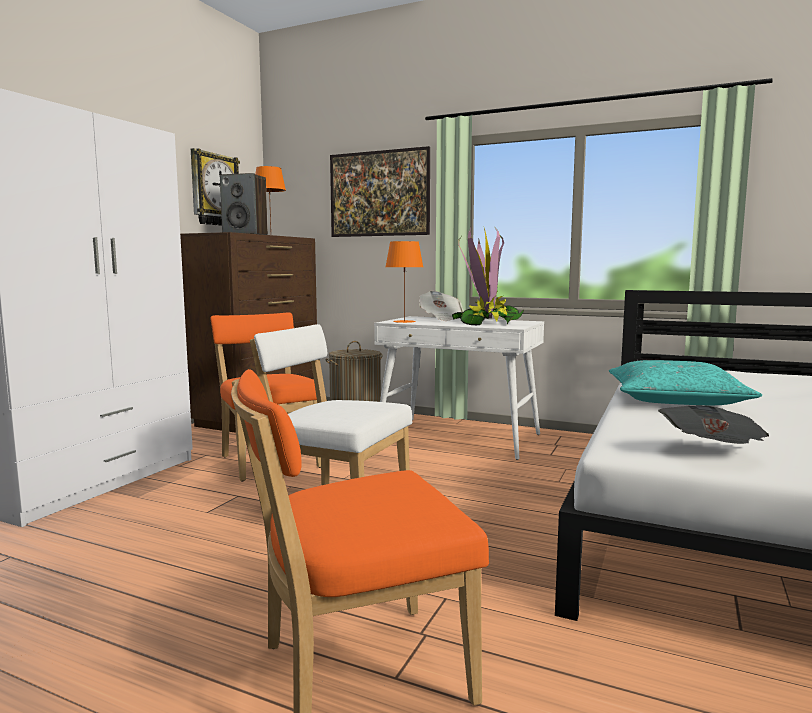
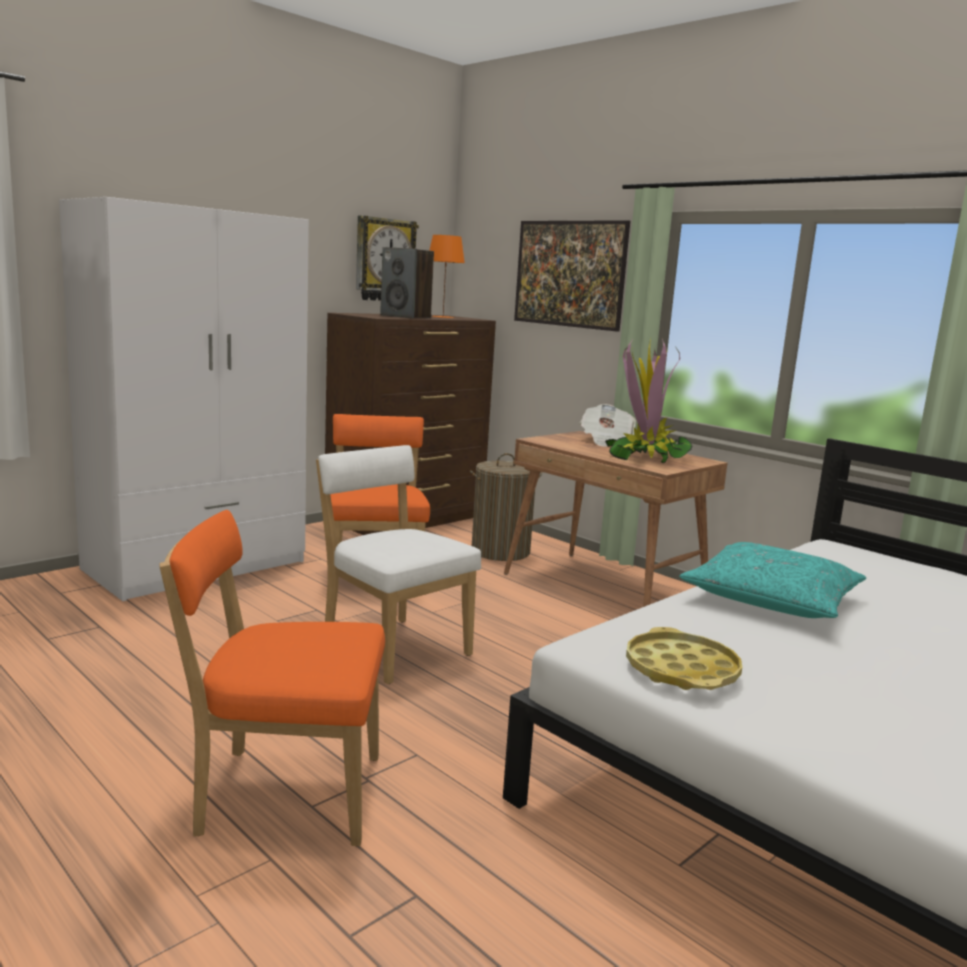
camera: 20 degrees right, 5 degrees up
white desk [374,316,544,460] -> brown desk [504,431,728,607]
orange table lamp [386,241,423,323] -> none
newspaper [658,405,769,444] -> yellow tray [626,627,742,690]

